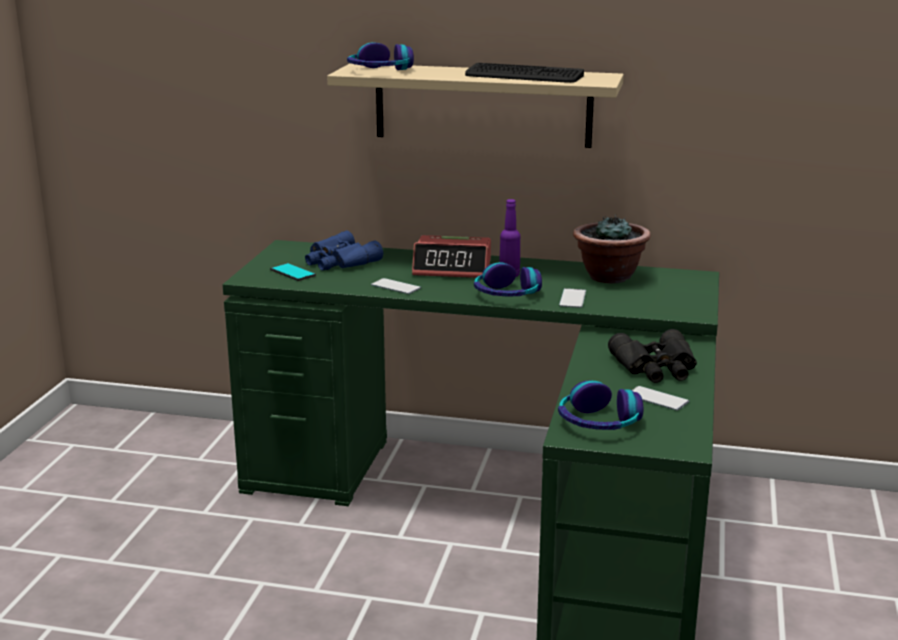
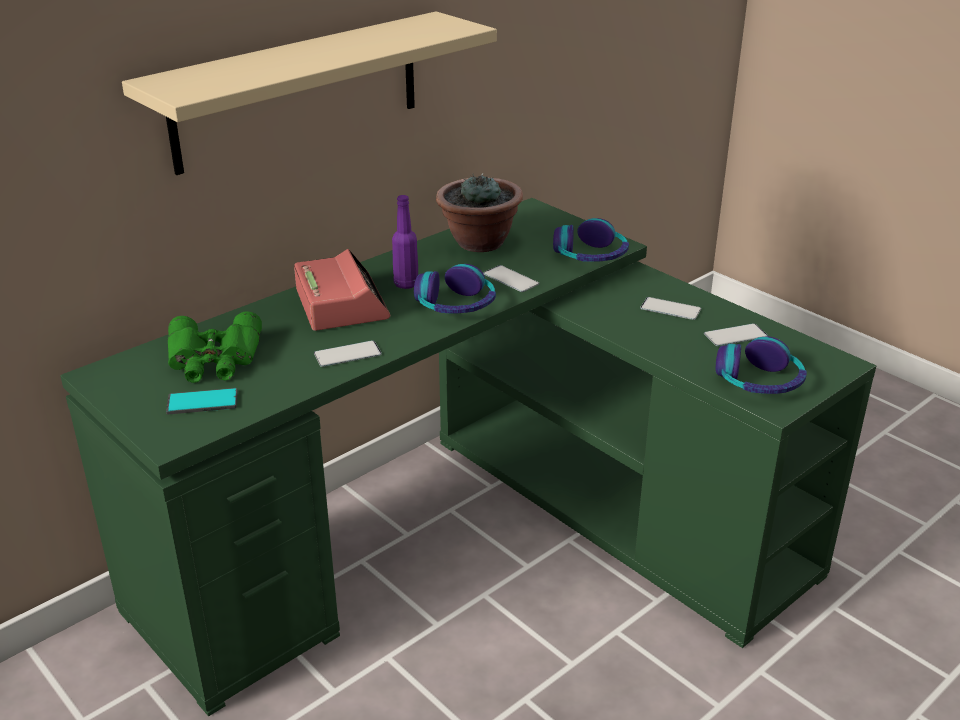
camera: 55 degrees left, 10 degrees up
blue binoculars [305,230,383,270] -> green binoculars [168,312,262,383]
headphones [347,42,414,70] -> headphones moved to [553,218,629,262]
alarm clock [412,235,491,278] -> alarm clock turned 60 degrees counterclockwise [294,249,390,331]
keyboard [465,63,584,83] -> none
black binoculars [608,329,697,383] -> phone [640,297,701,320]

